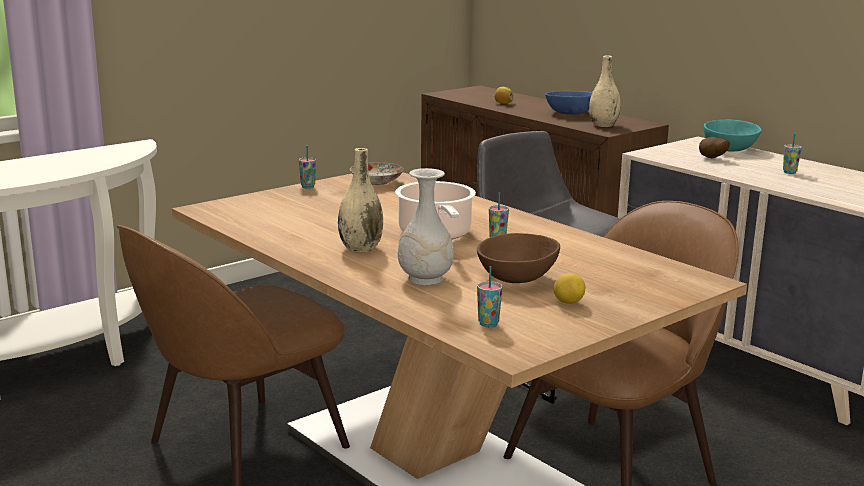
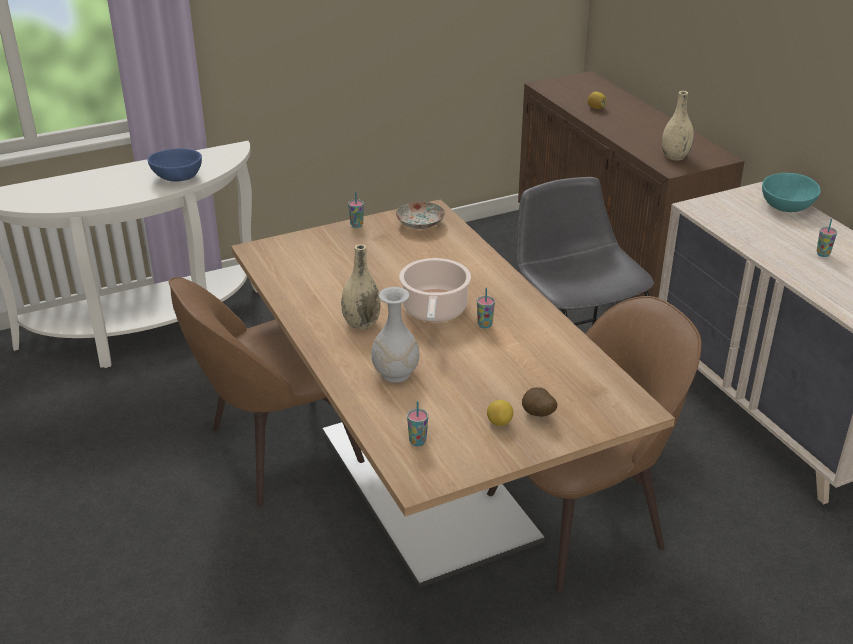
camera: 15 degrees right, 15 degrees up
brown bowl [477,233,560,283] -> none
blue bowl [545,91,592,114] -> blue bowl moved to [147,148,202,181]
potato [699,137,730,158] -> potato moved to [522,387,557,417]

